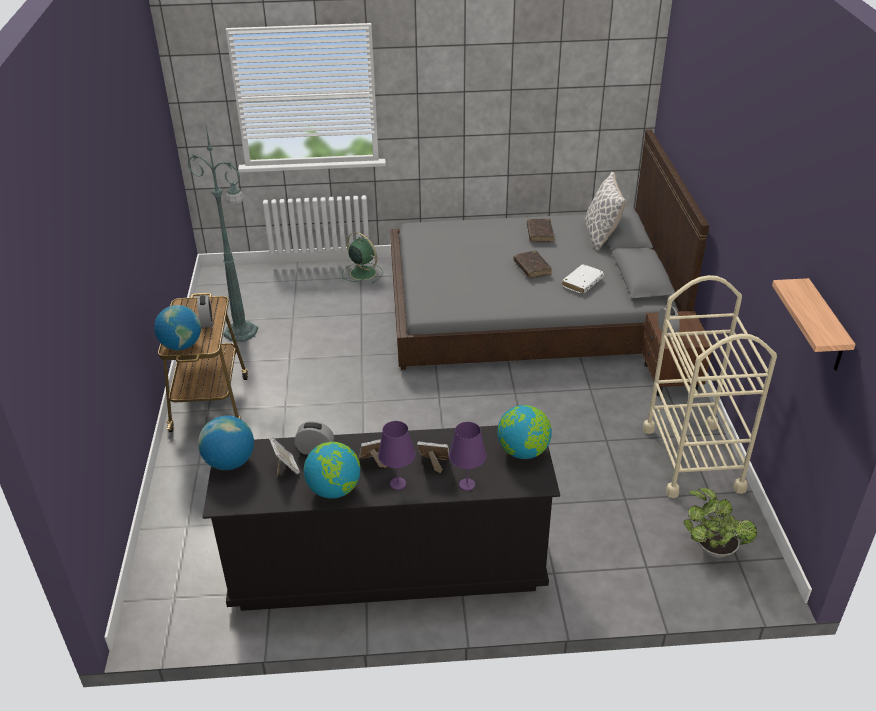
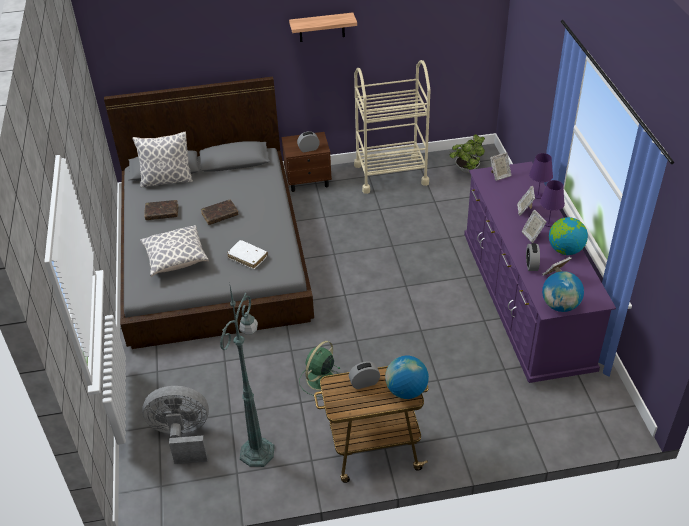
camera: 95 degrees left, 5 degrees up
black dresser [203,425,560,611] -> purple dresser [464,162,616,383]
green fan [342,232,383,283] -> green fan moved to [299,341,340,397]
globe [497,405,552,459] -> picture frame [490,153,511,181]
white book [562,264,604,294] -> white book moved to [227,240,268,269]
shelf [772,278,856,371] -> shelf moved to [289,12,357,42]
none -> pillow [140,225,209,277]
none -> grey fan [142,386,209,464]

